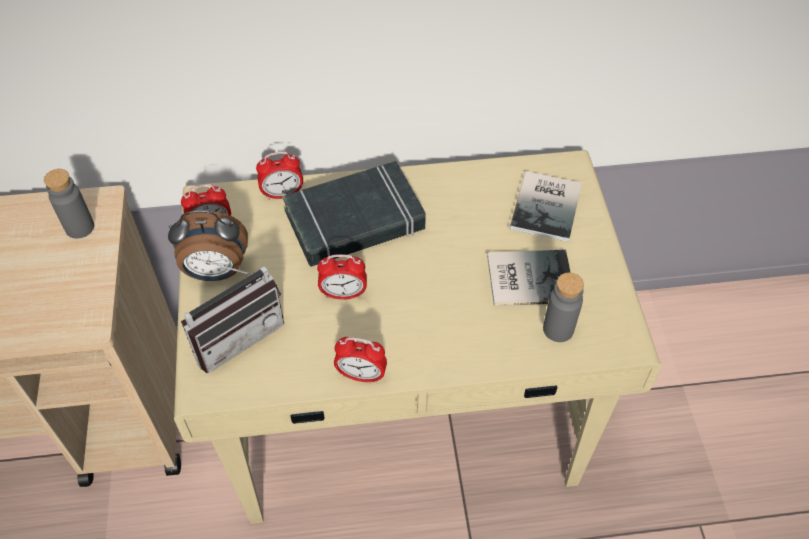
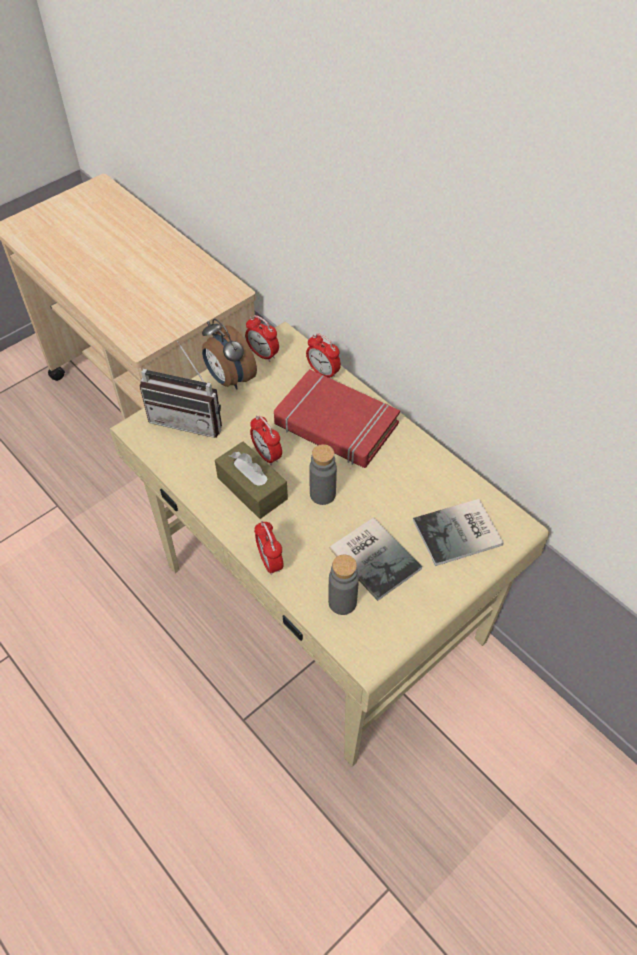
camera: 55 degrees right, 0 degrees up
grey bottle [44,169,94,239] -> grey bottle moved to [309,444,337,505]
black book [282,161,426,267] -> red book [274,369,400,468]
alarm clock [334,337,387,383] -> alarm clock moved to [254,521,284,575]
none -> brown tissue box [215,441,288,519]

